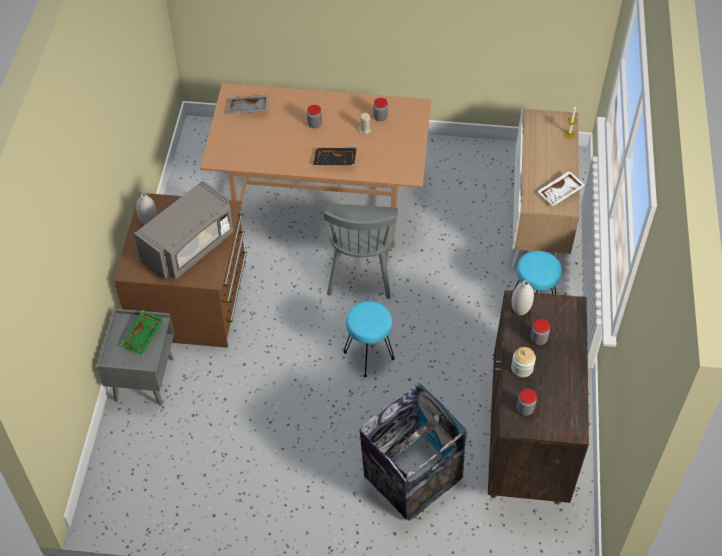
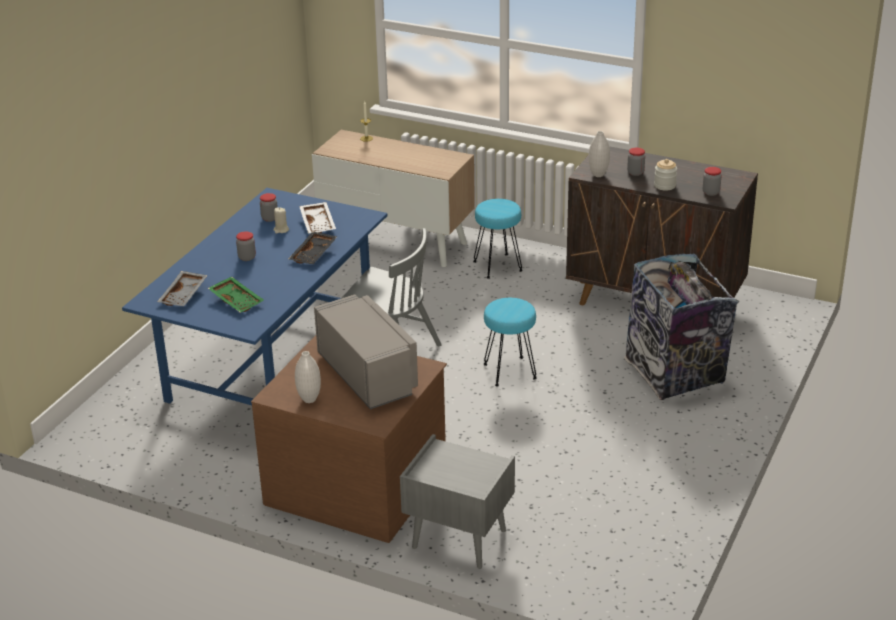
camera: 70 degrees left, 20 degrees down
green tray [120,310,164,355] -> green tray moved to [208,276,264,313]
brown dining table [200,83,431,248] -> blue dining table [122,188,388,405]
white tray [537,171,585,206] -> white tray moved to [299,202,336,234]

